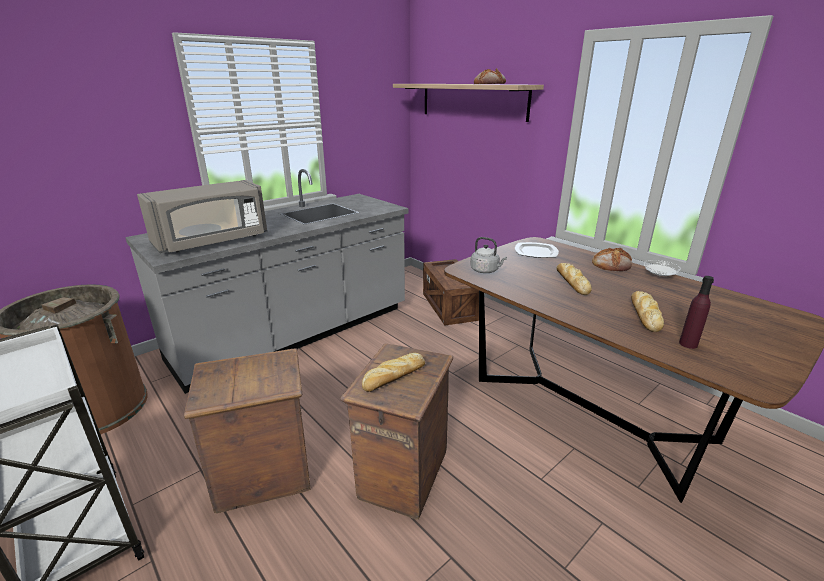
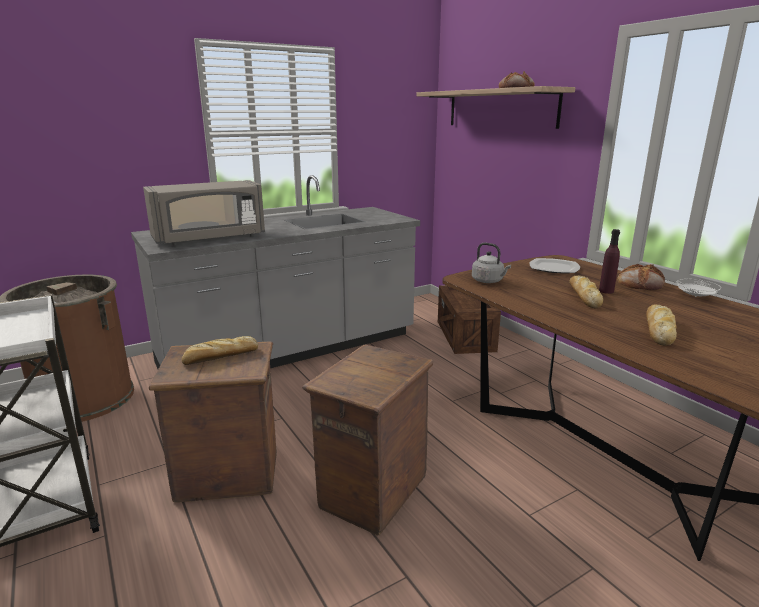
camera: 10 degrees right, 5 degrees down
bread [362,353,425,392] -> bread moved to [182,336,258,365]
purple bottle [679,276,714,349] -> purple bottle moved to [599,229,620,294]

